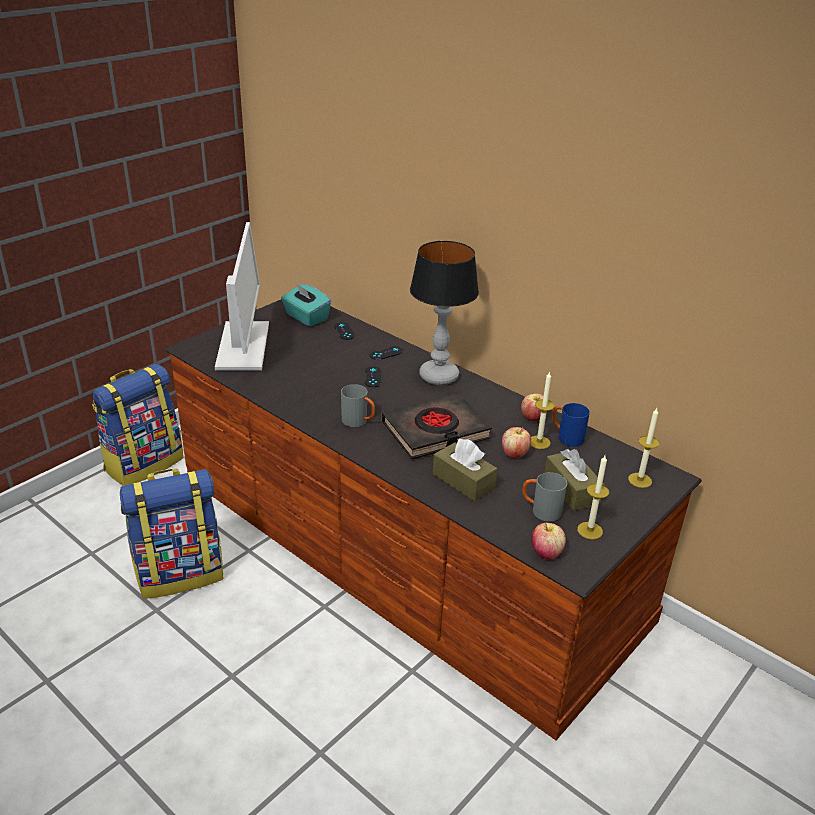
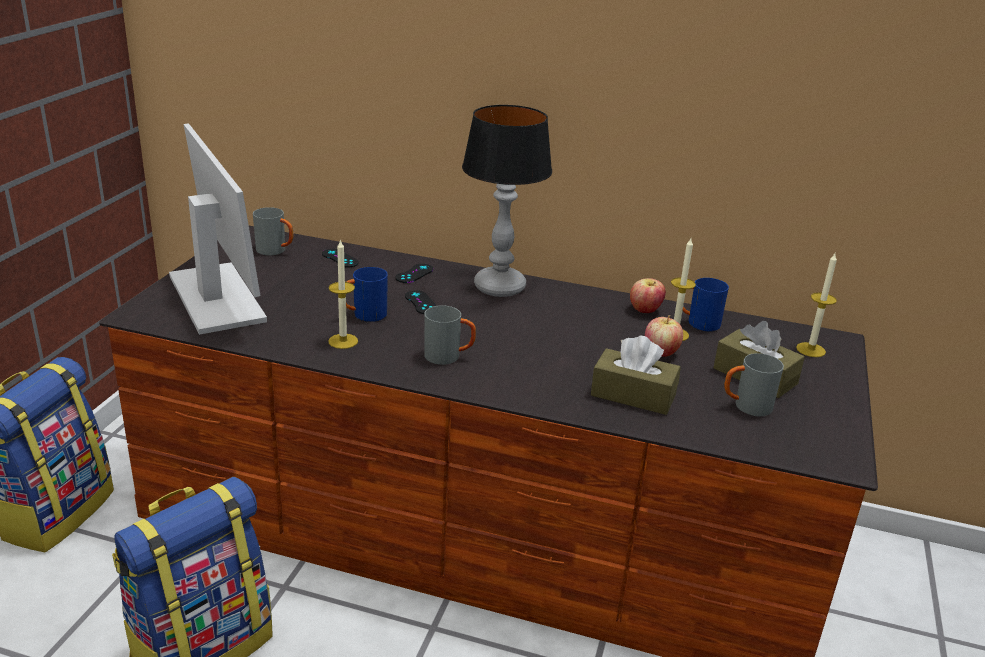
camera: 25 degrees left, 5 degrees down
turquoise tissue box [281,282,331,326] -> grey mug [253,207,293,255]
black book [382,394,492,460] -> none
apple [531,523,566,559] -> none
candle [577,455,609,539] -> candle moved to [328,239,358,349]
none -> blue mug [346,267,388,322]

